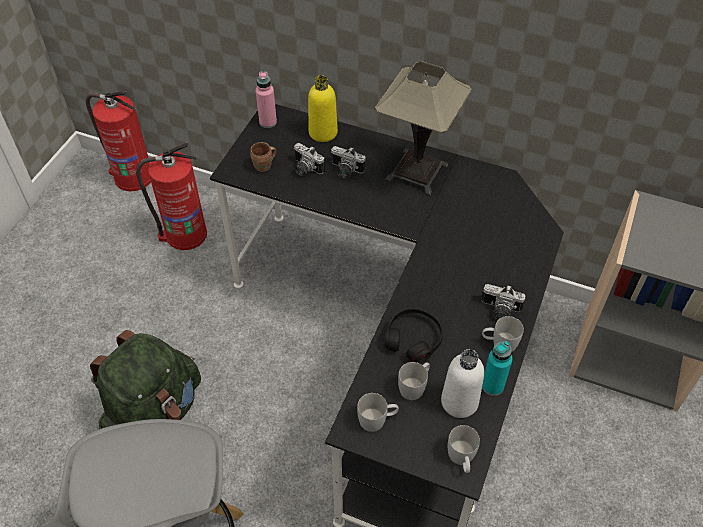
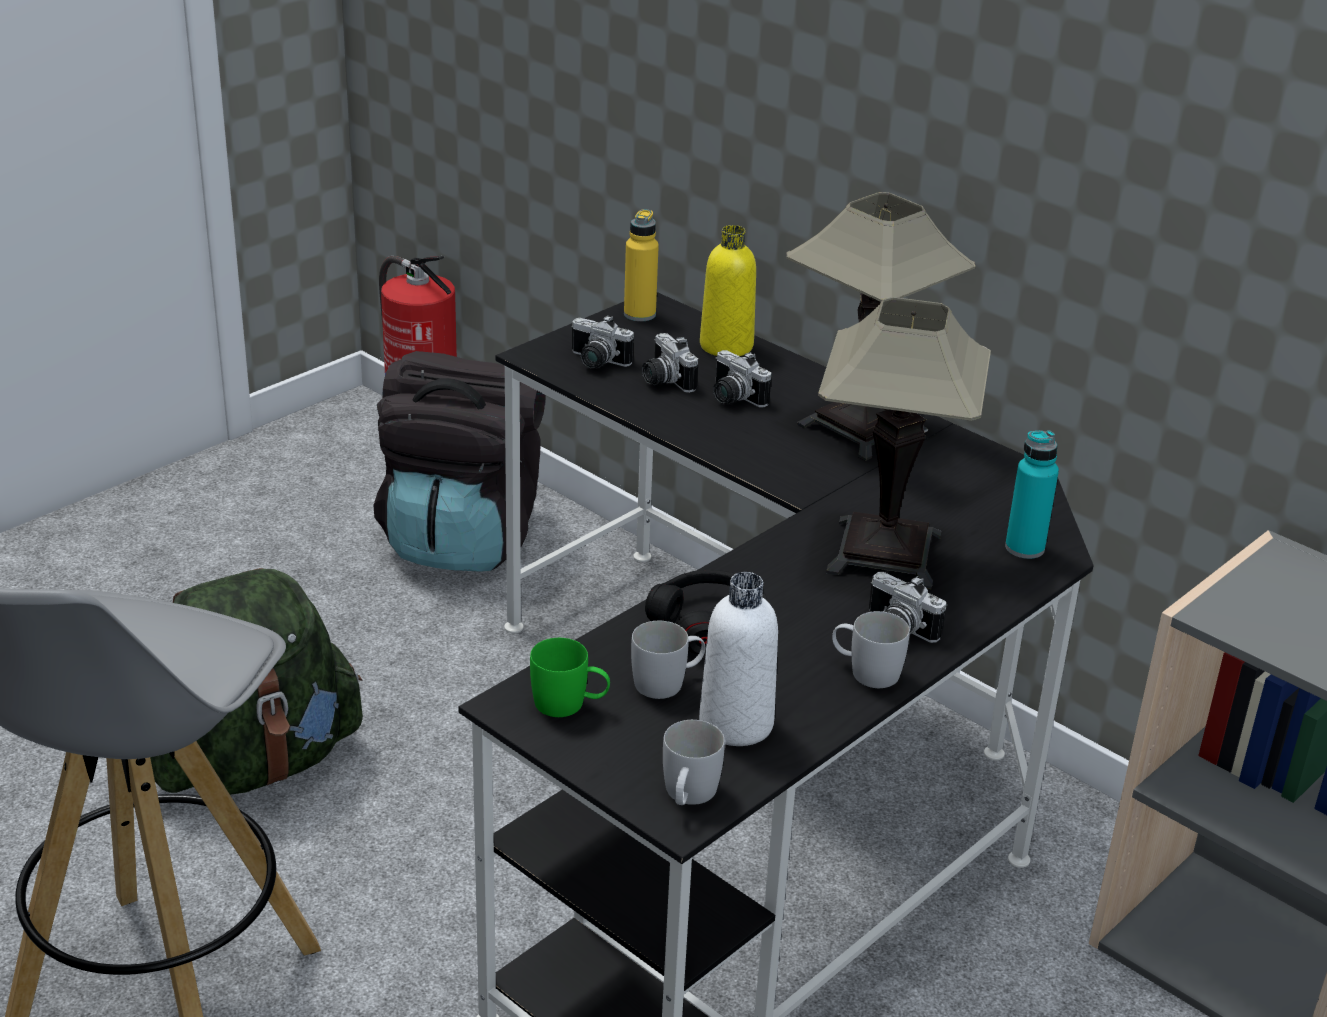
camera: 20 degrees right, 20 degrees down
fire extinguisher [136,143,207,250] -> black backpack [373,351,546,572]
brown mug [250,142,277,172] -> camera [571,315,634,369]
pink bottle [256,71,277,128] -> yellow bottle [624,209,659,322]
white mug [357,393,399,432] -> green mug [530,638,610,717]
turquoise bottle [482,341,513,396] -> turquoise bottle moved to [1005,430,1059,559]
none -> table lamp [818,297,991,589]

